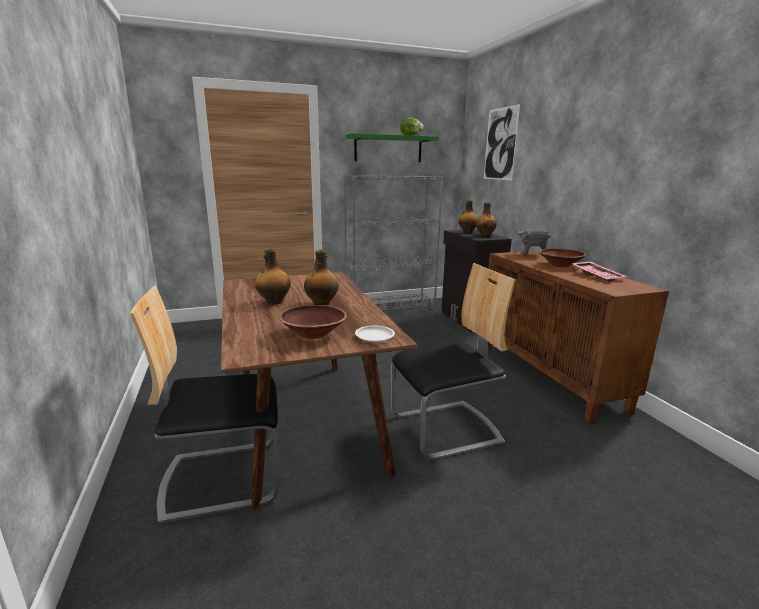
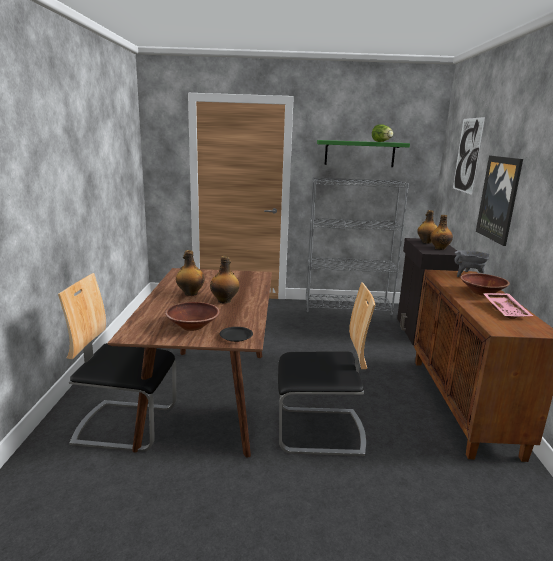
camera: 20 degrees right, 0 degrees up
white plate [355,326,395,342] -> black plate [220,327,253,342]
none -> picture [476,156,523,246]

